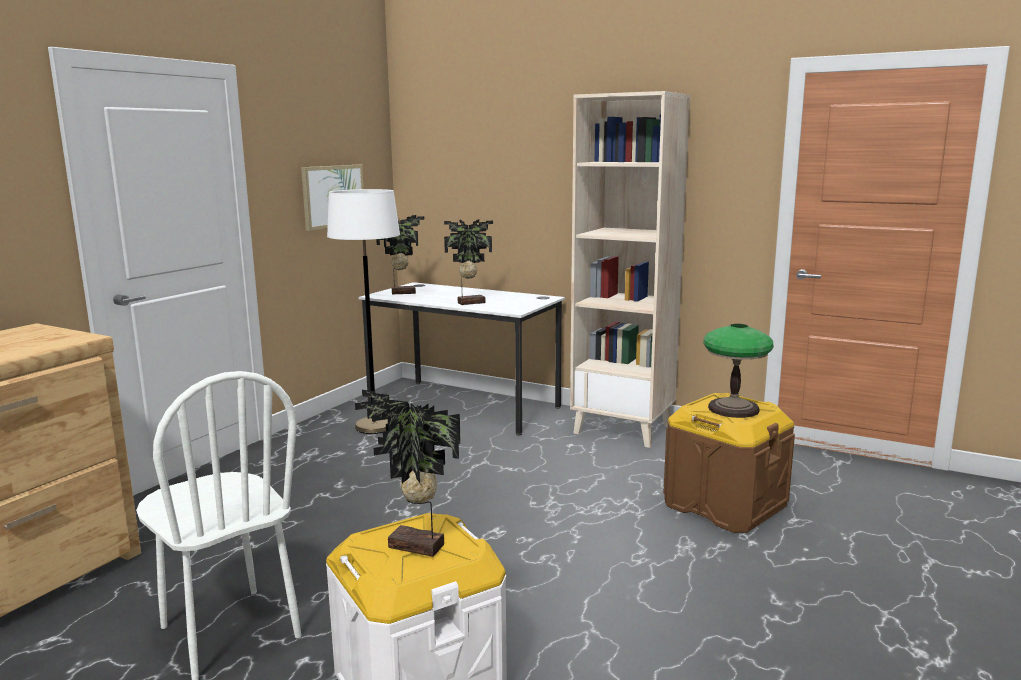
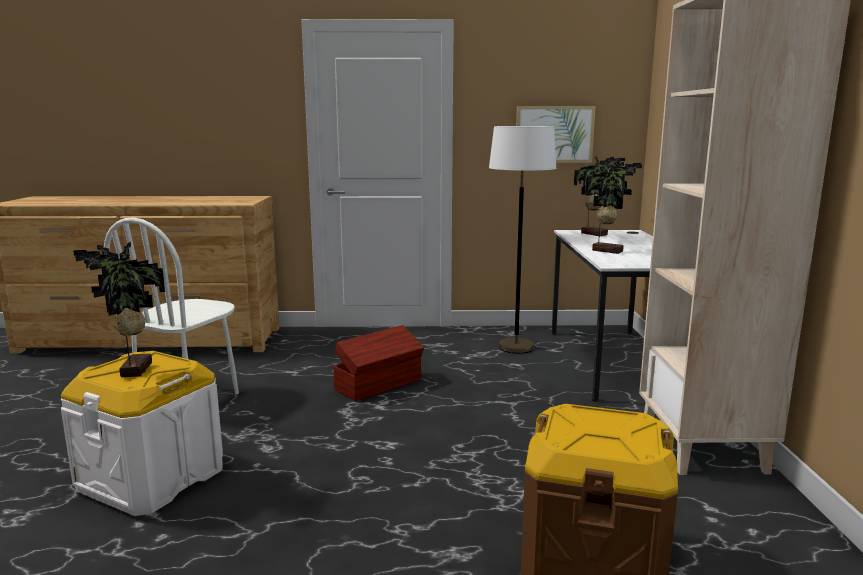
camera: 60 degrees right, 0 degrees up
table lamp [703,324,773,418] -> none
none -> brown storage box [333,325,424,401]

